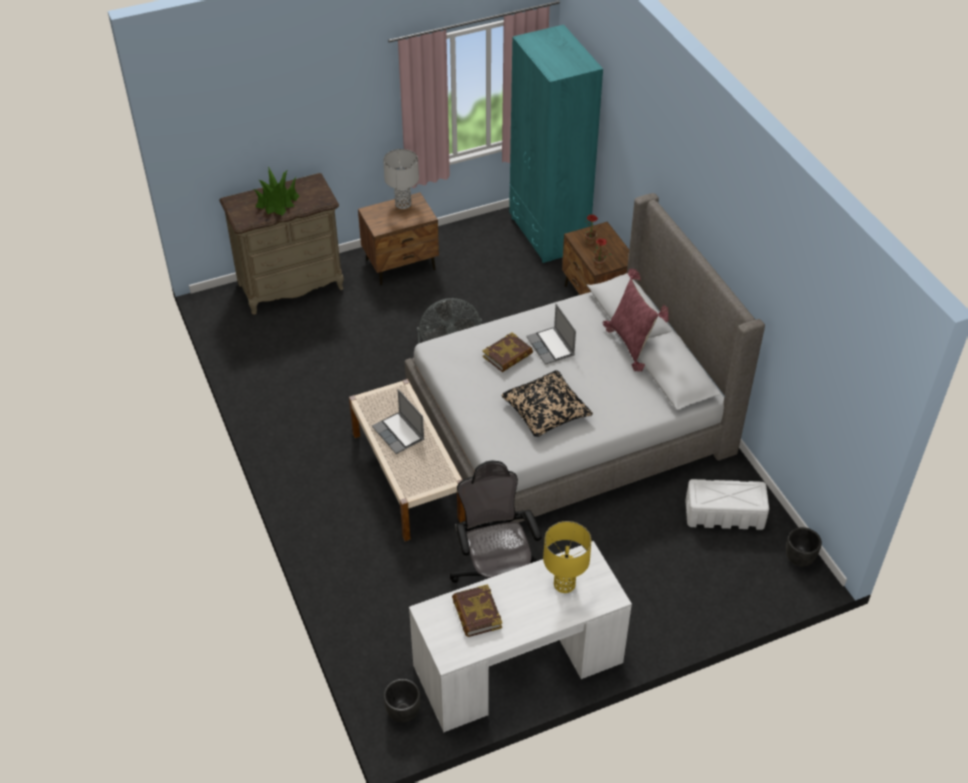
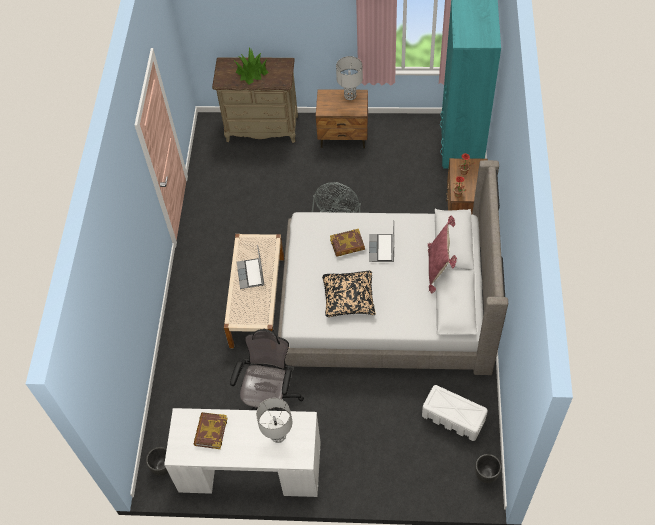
camera: 30 degrees right, 10 degrees up
yellow table lamp [543,521,591,593] -> white table lamp [256,398,292,443]

